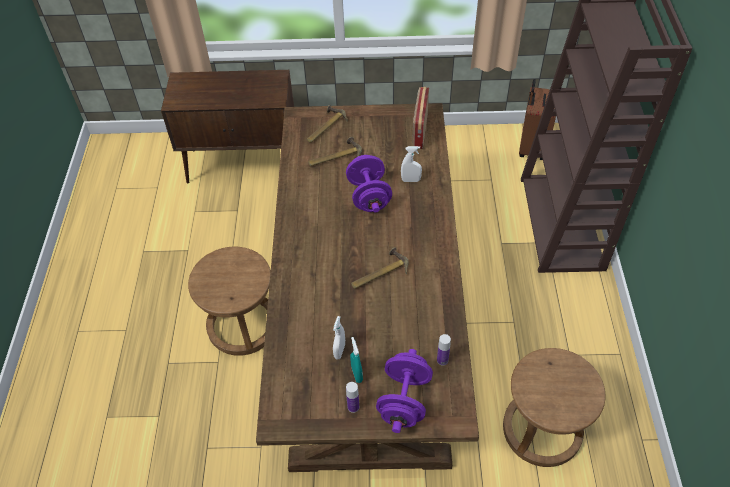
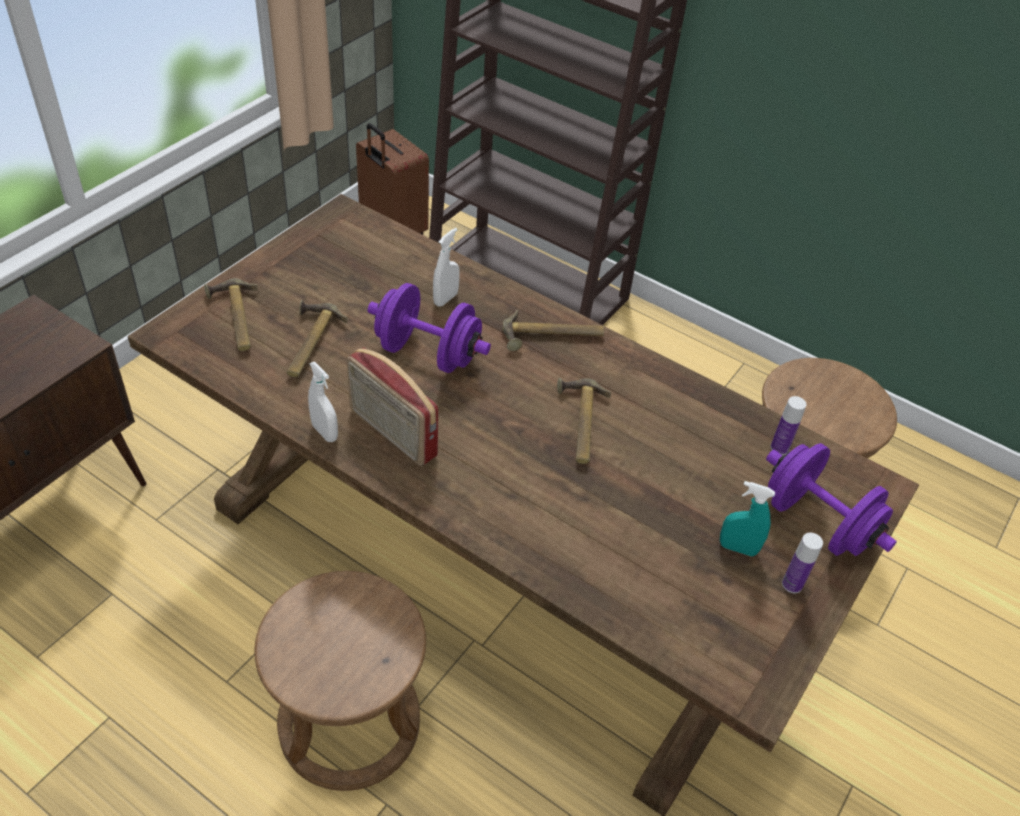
camera: 60 degrees left, 5 degrees down
white spray bottle [333,316,345,360] -> white spray bottle moved to [308,362,338,442]
radio [412,87,429,149] -> radio moved to [347,347,439,466]
none -> hammer [502,310,604,351]

